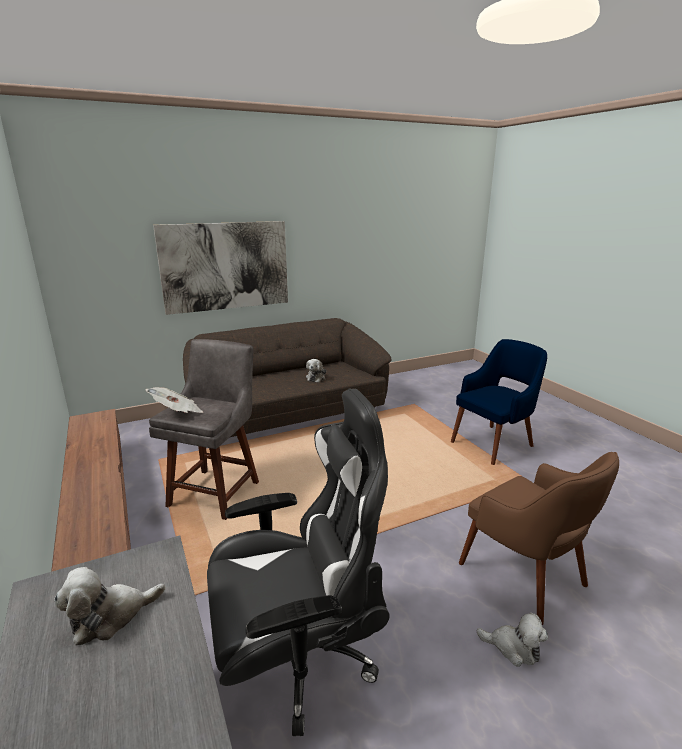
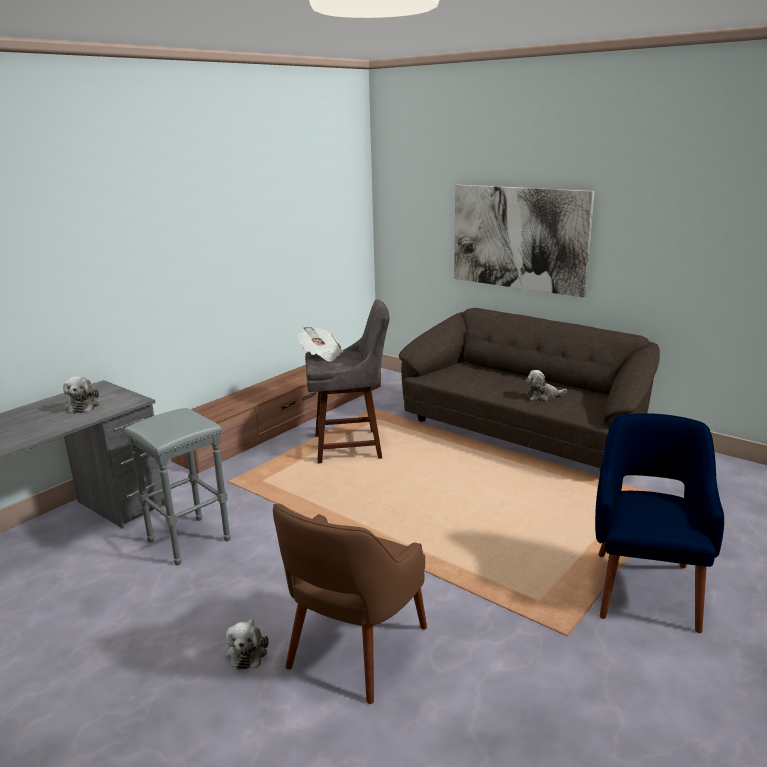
camera: 65 degrees right, 0 degrees up
plush toy [54,567,165,645] -> plush toy turned 135 degrees counterclockwise [63,376,99,414]
black office chair [207,388,390,736] -> grey stool [124,408,231,565]
blue armchair [451,339,547,465] -> blue armchair turned 105 degrees counterclockwise [595,413,724,633]

